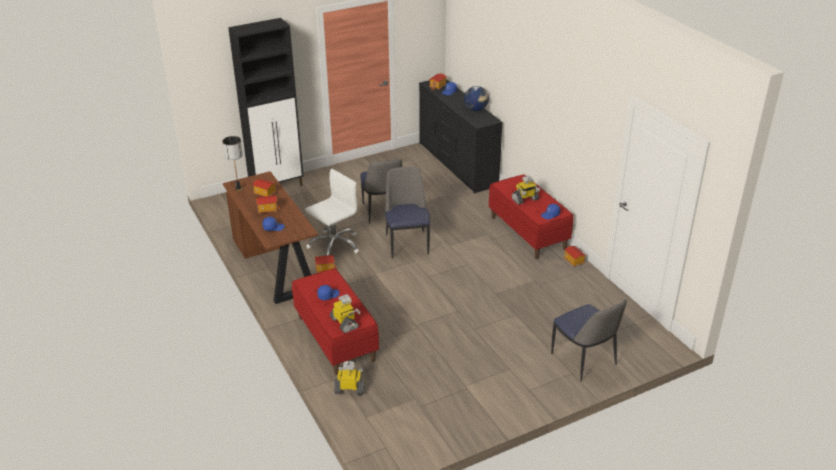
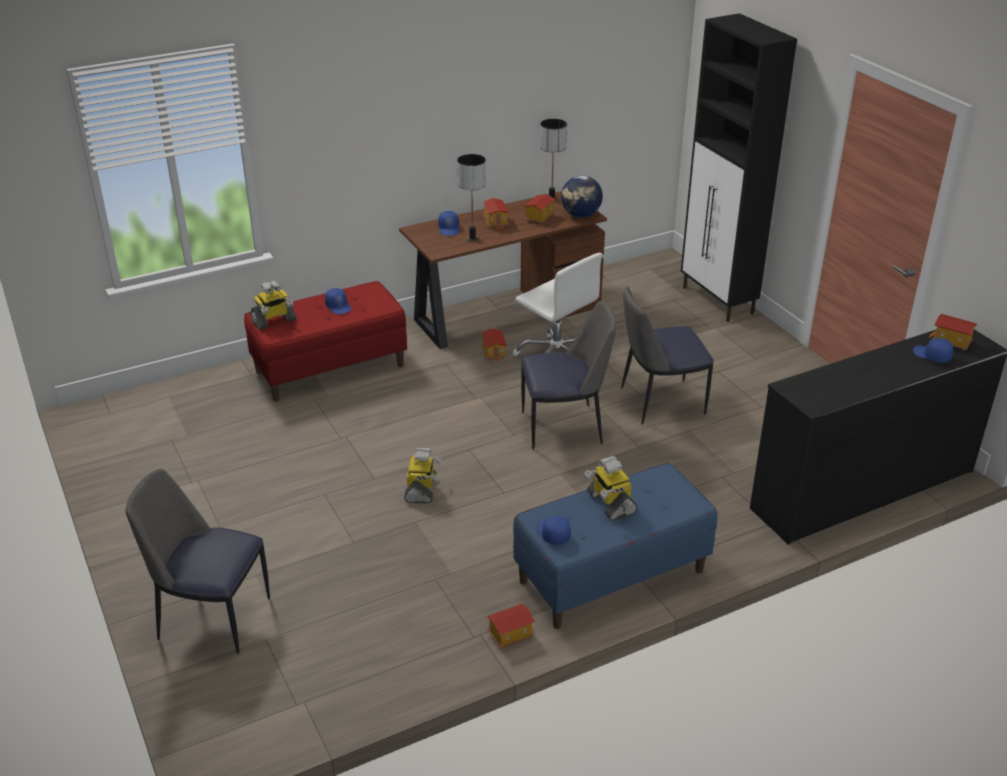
camera: 90 degrees right, 0 degrees up
toy robot [334,361,365,395] -> toy robot moved to [404,448,441,504]
globe [464,86,489,111] -> globe moved to [561,175,603,218]
red bench [489,174,573,259] -> blue bench [513,463,718,629]
chair [551,299,627,382] -> chair turned 45 degrees clockwise [126,469,270,654]
none -> table lamp [457,154,486,242]

